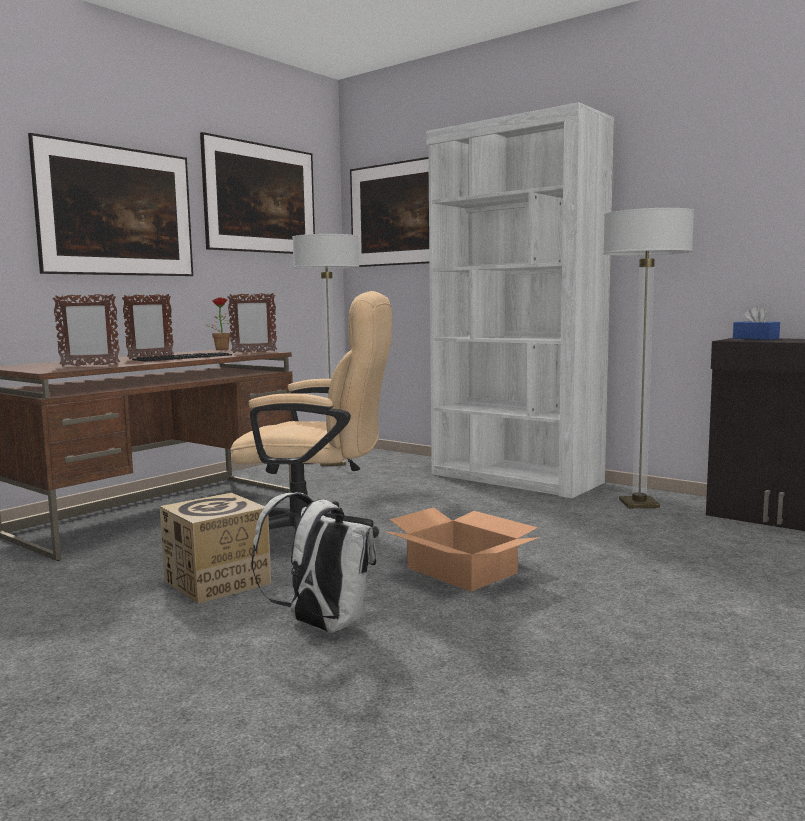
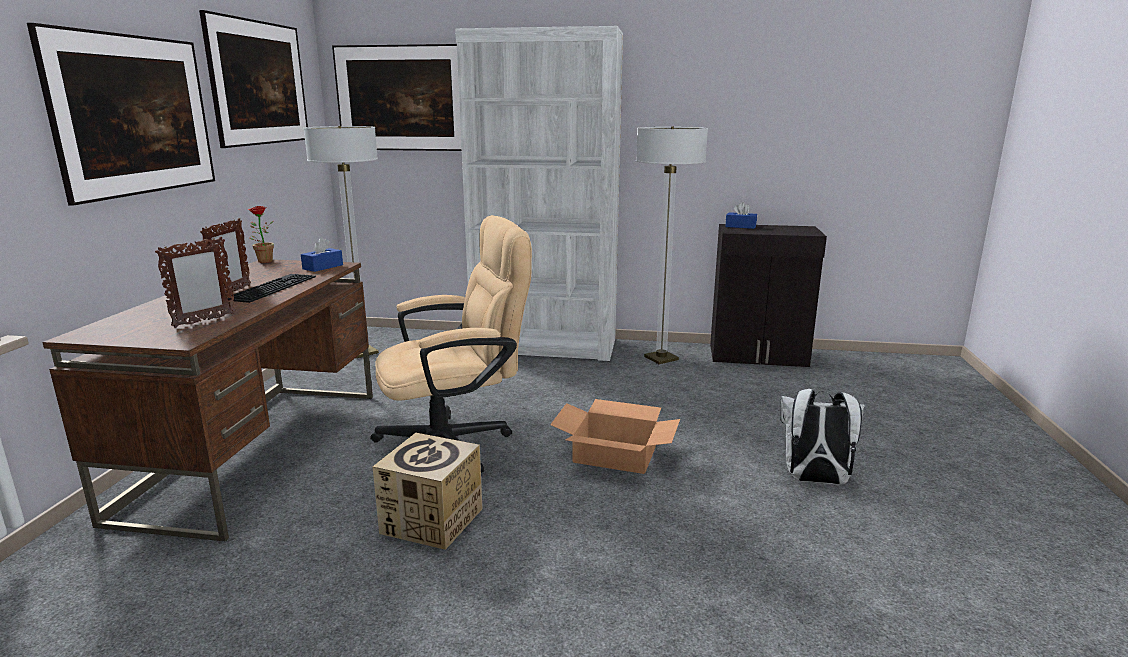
camera: 30 degrees left, 10 degrees up
picture frame [227,293,277,353] -> blue tissue box [301,237,343,272]
white backpack [251,493,377,633] -> white backpack moved to [780,389,865,484]

